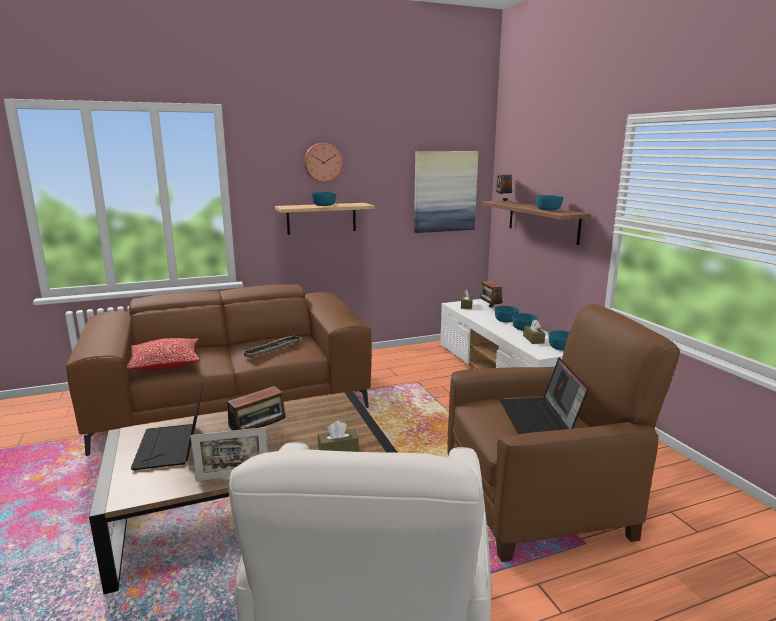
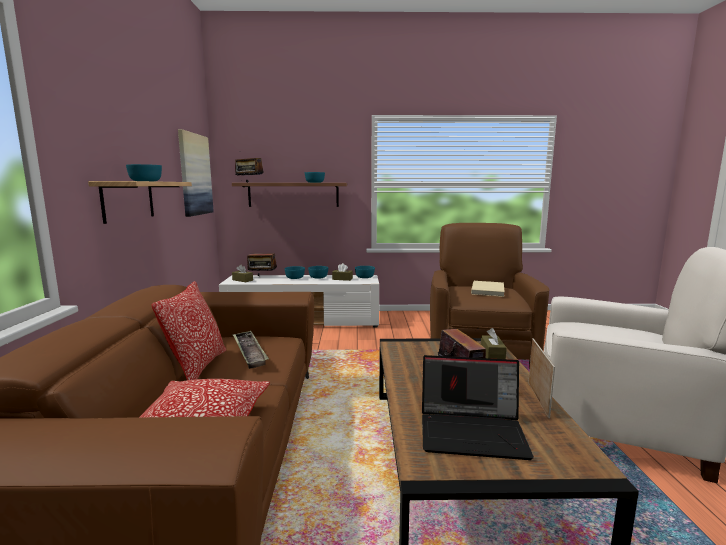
camera: 70 degrees left, 5 degrees down
wall clock [304,143,343,182] -> none
laptop [499,358,589,434] -> beige book [471,281,505,297]
none -> pillow [151,281,226,380]

